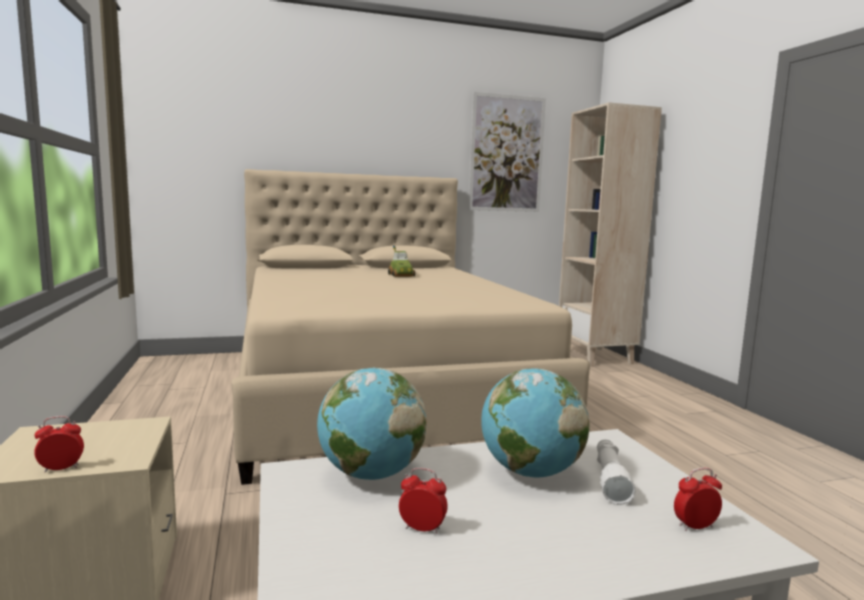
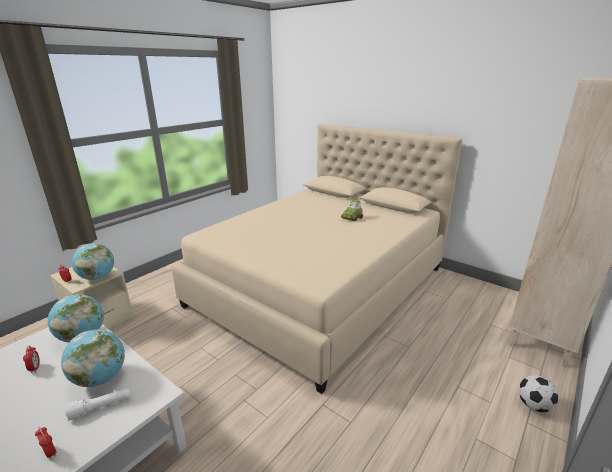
camera: 55 degrees right, 15 degrees up
picture [468,92,546,212] -> none
none -> globe [72,243,114,280]
none -> football [519,375,559,412]

